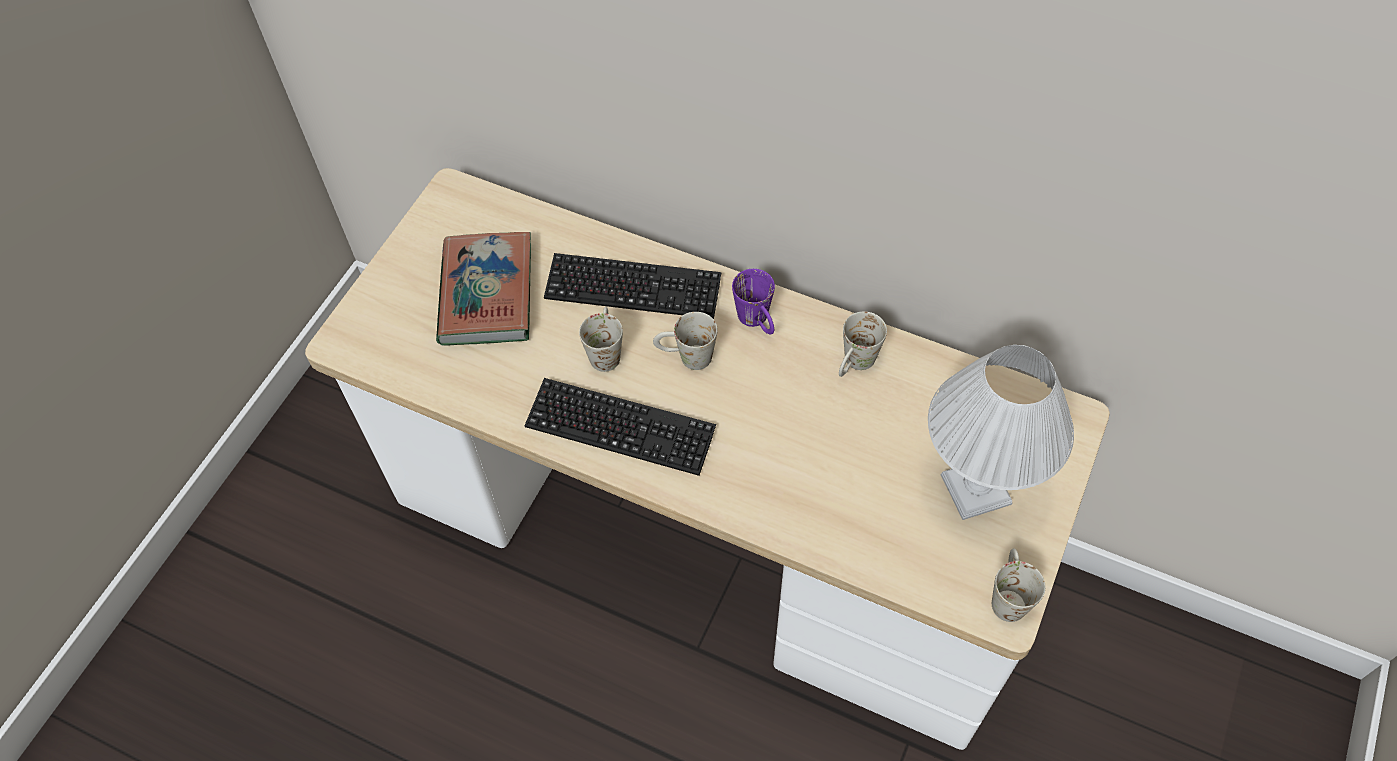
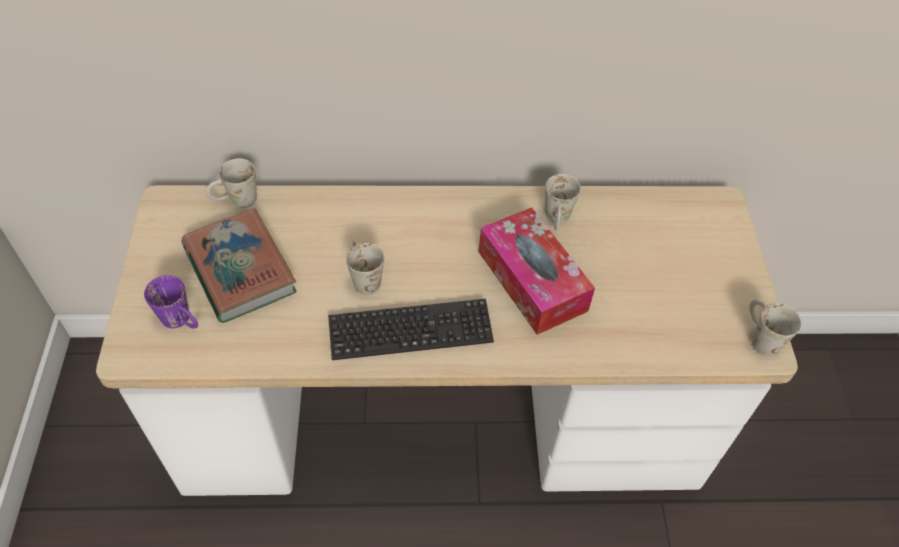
camera: 30 degrees left, 5 degrees down
keyboard [544,253,721,319] -> none
white mug [653,312,718,370] -> white mug moved to [206,158,257,208]
purple mug [732,269,775,334] -> purple mug moved to [144,275,198,328]
white table lamp [928,345,1074,520] -> none
none -> tissue box [479,207,595,335]

